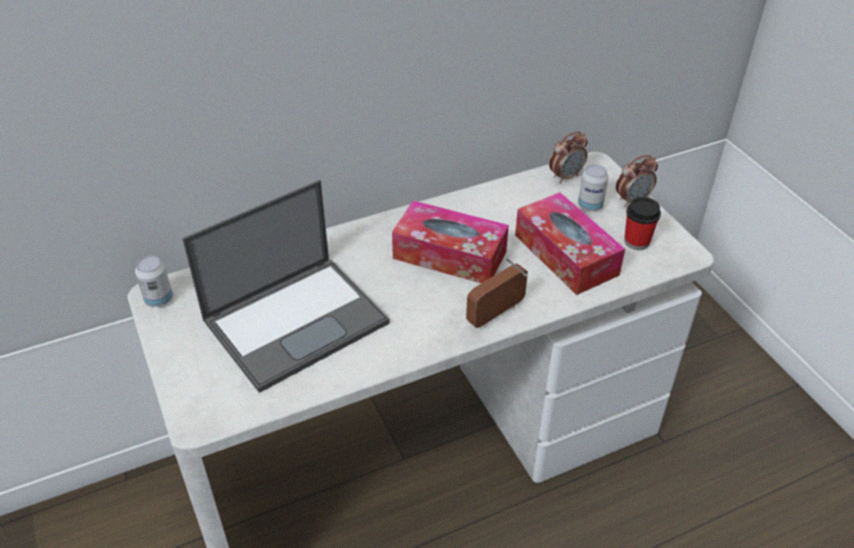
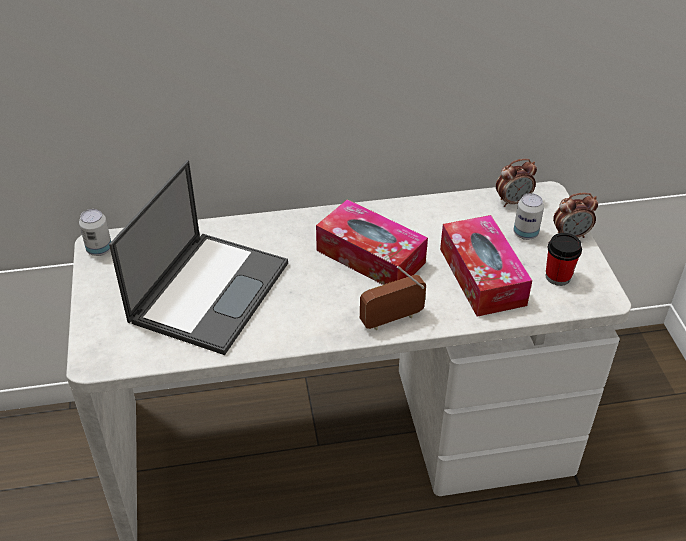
camera: 15 degrees right, 0 degrees up
laptop [182,180,390,393] -> laptop turned 45 degrees counterclockwise [109,160,288,355]

